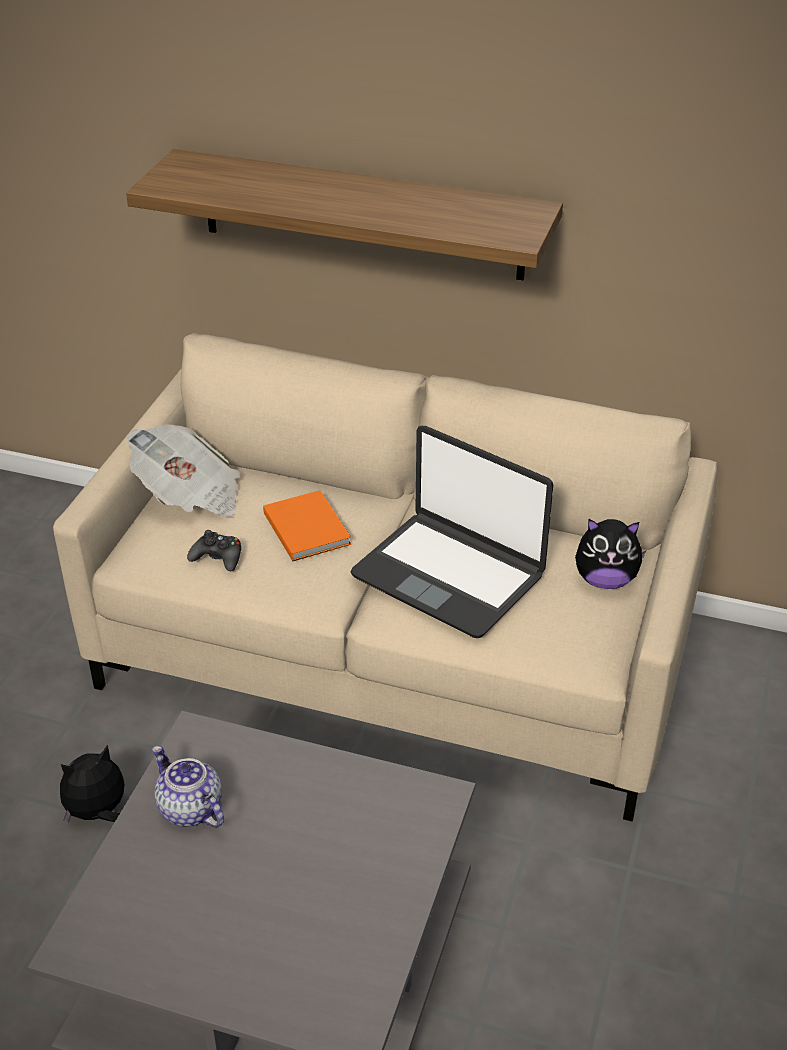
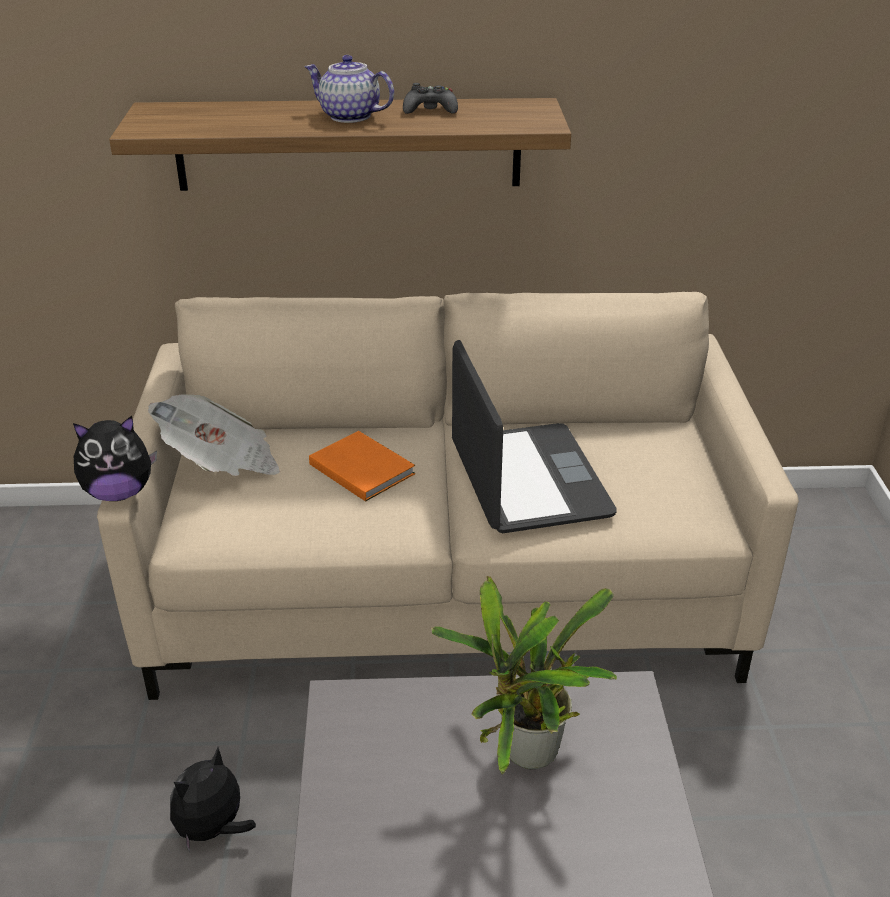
camera: 20 degrees left, 5 degrees down
teapot [152,746,224,828] -> teapot moved to [304,55,394,123]
black game controller [187,530,241,571] -> black game controller moved to [403,83,458,114]
laptop [351,426,553,638] -> laptop turned 120 degrees counterclockwise [452,340,616,533]
plush toy [575,519,646,589] -> plush toy moved to [73,416,157,501]
none -> potted plant [431,576,617,774]

